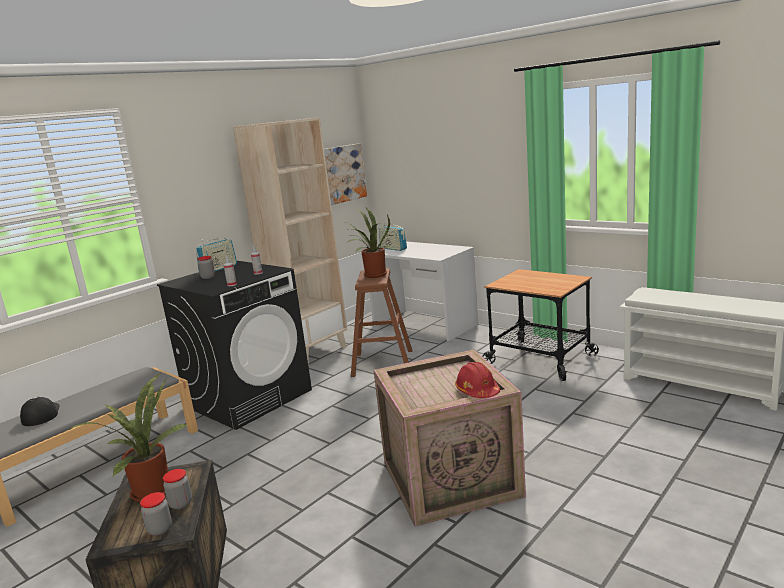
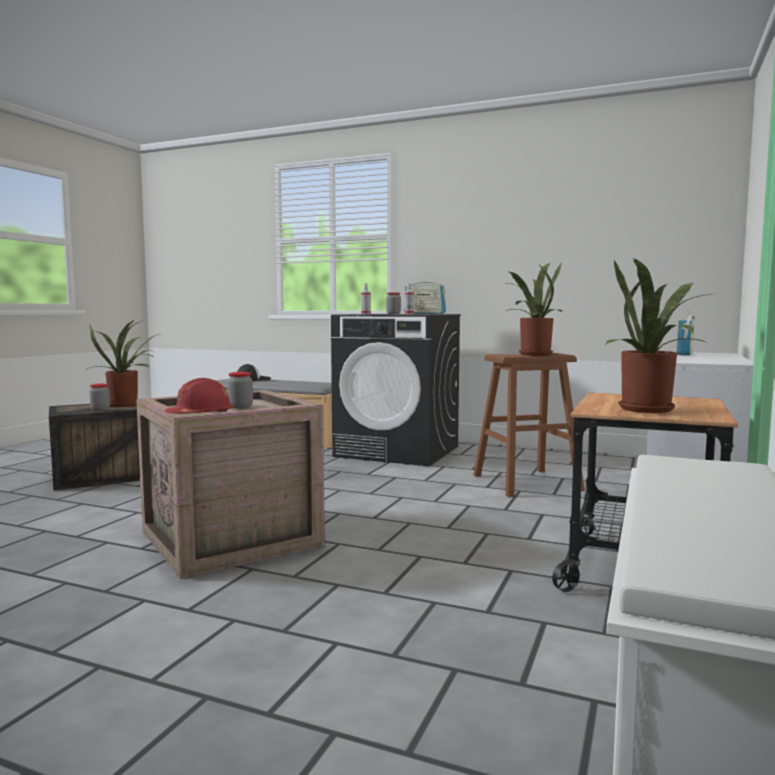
camera: 70 degrees right, 10 degrees down
jar [140,492,172,536] -> jar moved to [228,372,253,409]
beige bookcase [233,117,347,362] -> none
picture [324,143,367,205] -> none
none -> potted plant [605,258,712,413]

